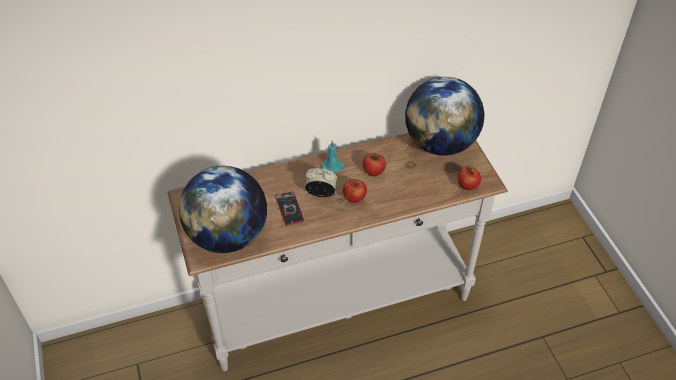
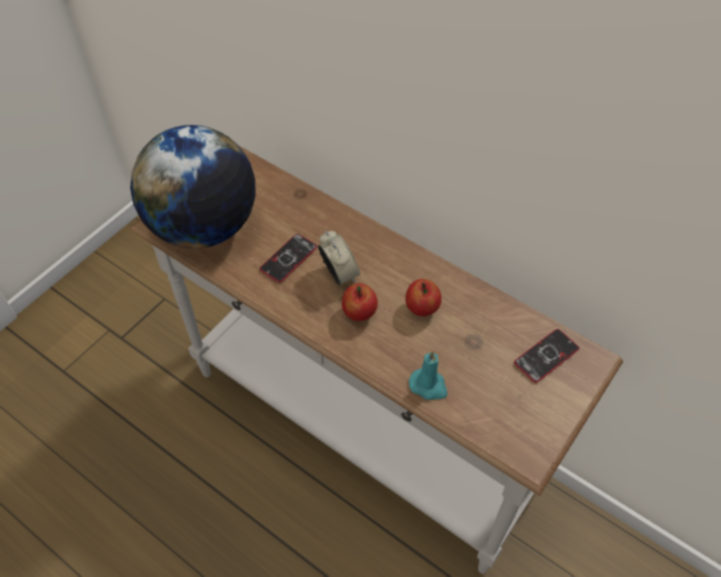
camera: 55 degrees right, 5 degrees up
turquoise candle [321,140,345,173] -> turquoise candle moved to [409,350,447,400]
globe [405,77,484,156] -> phone [514,329,579,383]
apple [458,166,481,190] -> none

